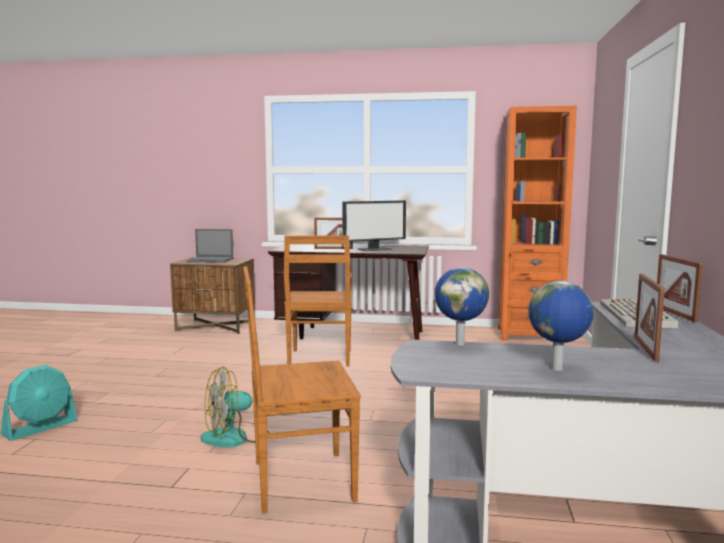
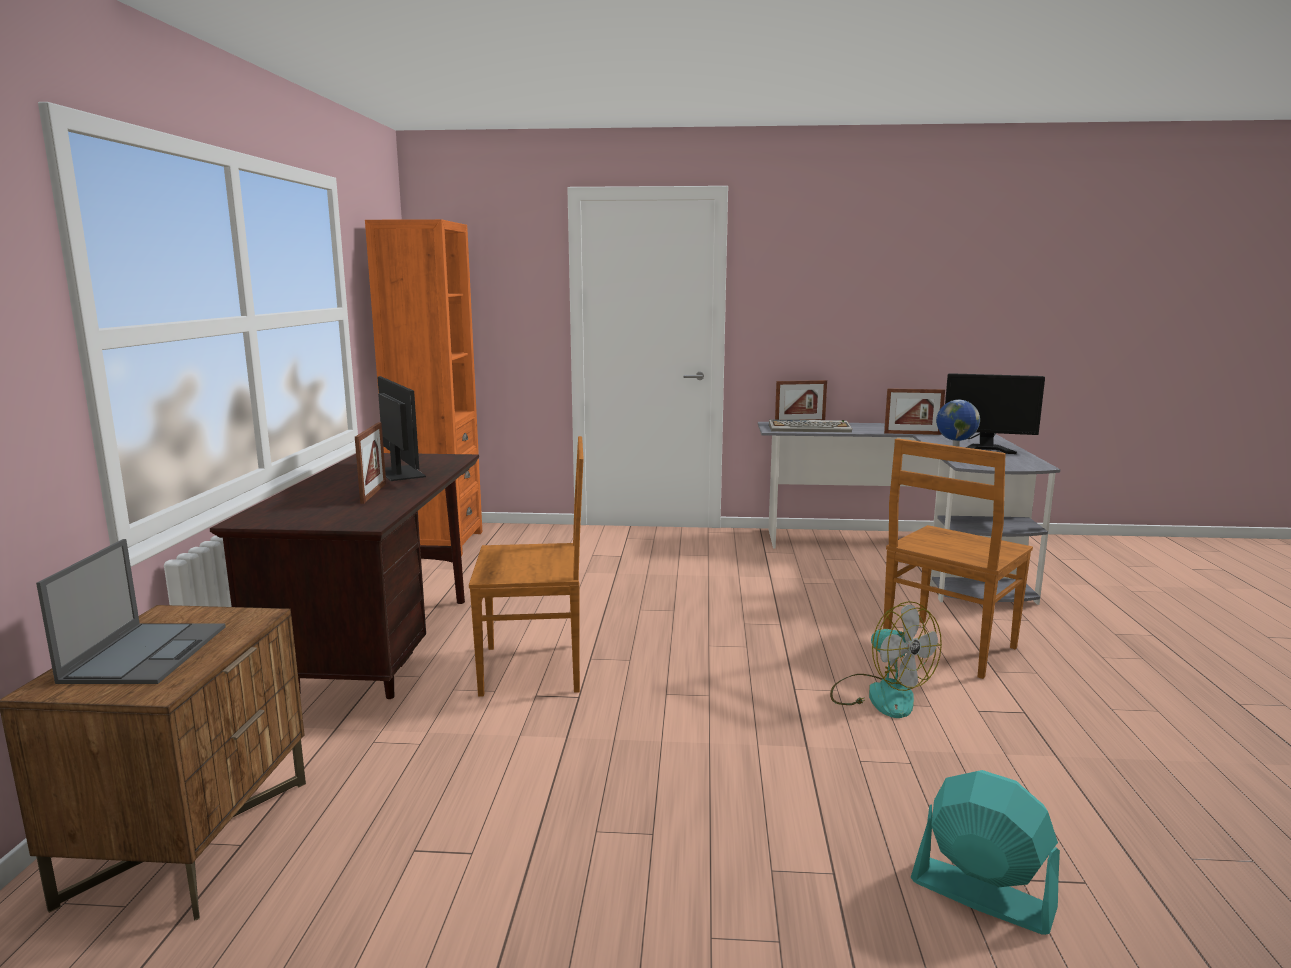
camera: 95 degrees left, 5 degrees up
brown chair [243,267,361,513] -> brown chair turned 60 degrees clockwise [883,438,1033,679]
globe [528,281,594,371] -> monitor [945,373,1045,454]

